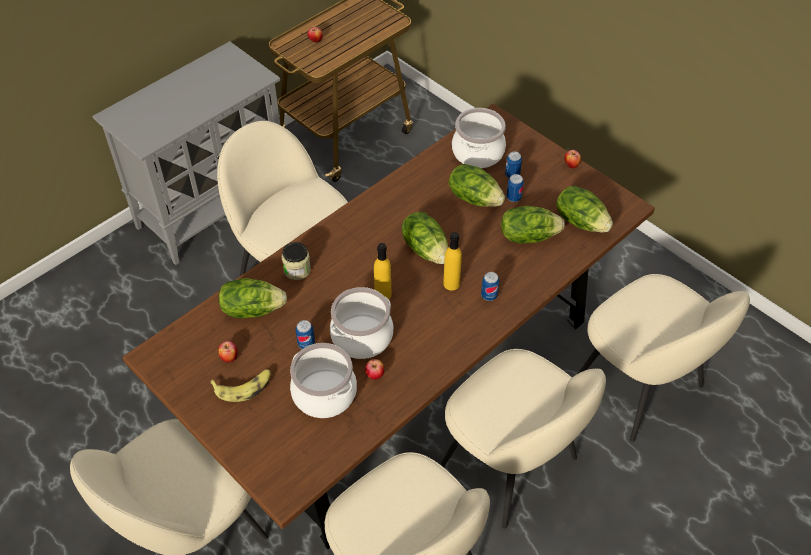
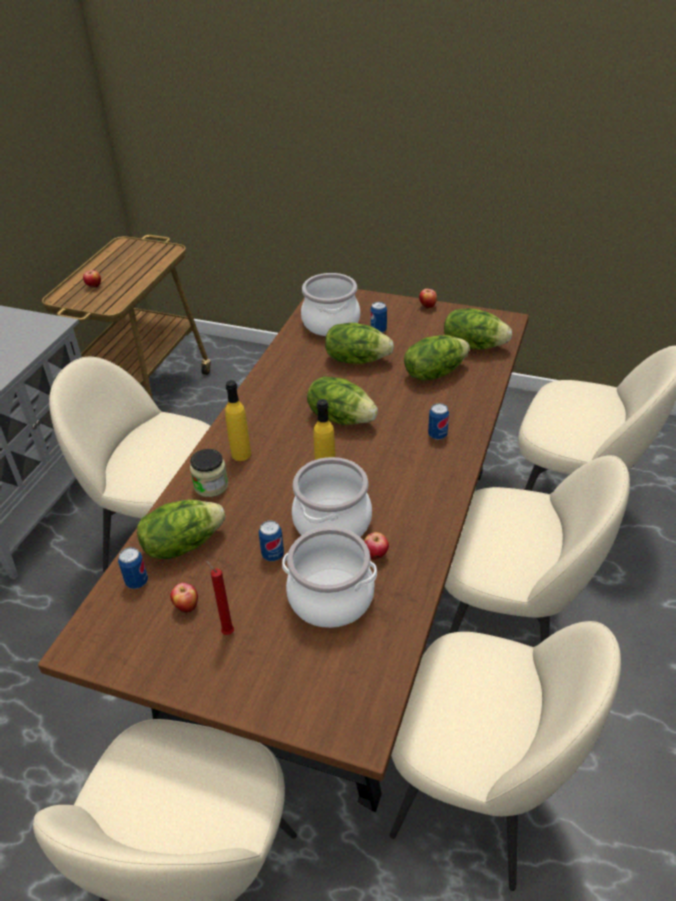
camera: 25 degrees left, 10 degrees down
banana [210,369,271,402] -> red candle [206,560,234,635]
yellow bottle [443,232,462,290] -> yellow bottle moved to [225,380,251,461]
can [507,174,524,202] -> can moved to [118,547,148,589]

